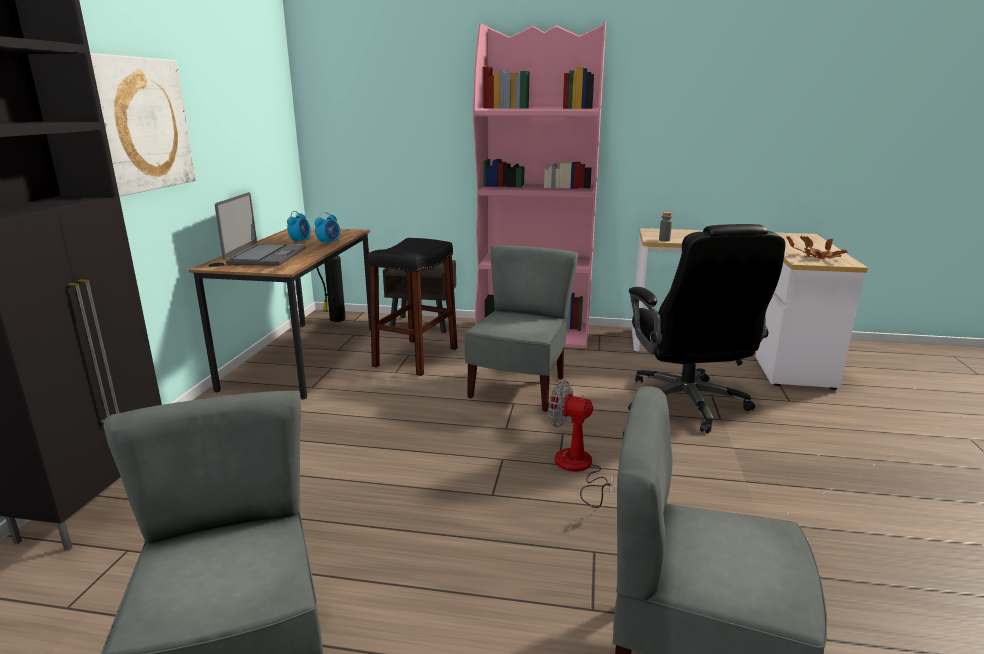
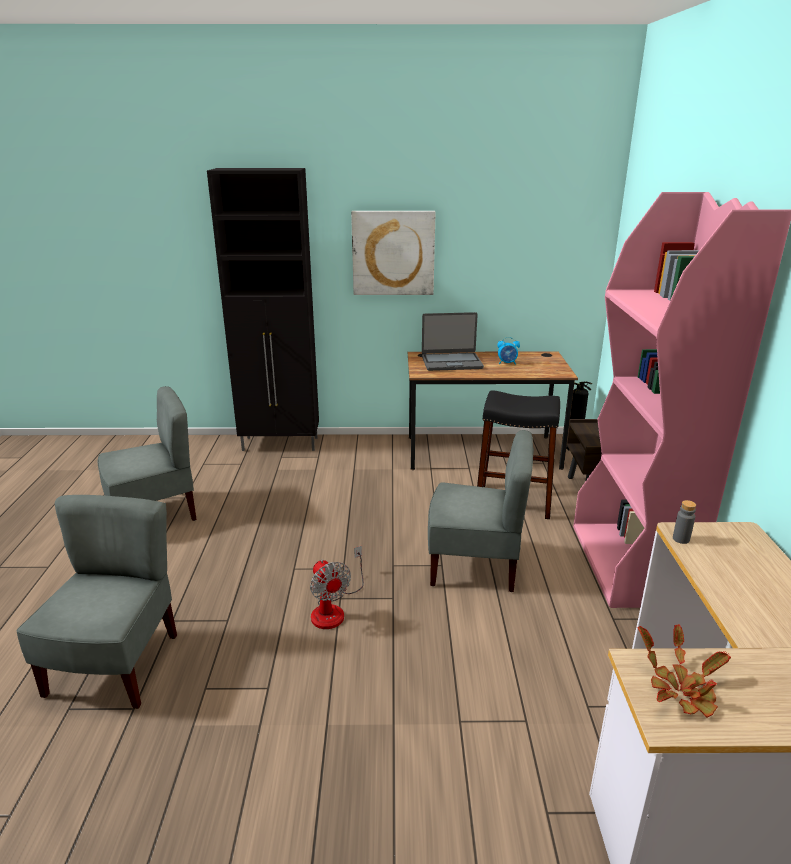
camera: 80 degrees right, 5 degrees up
alarm clock [314,212,340,246] -> none
fan [548,381,614,508] -> fan turned 135 degrees clockwise [310,546,364,629]
black office chair [628,224,785,434] -> none

